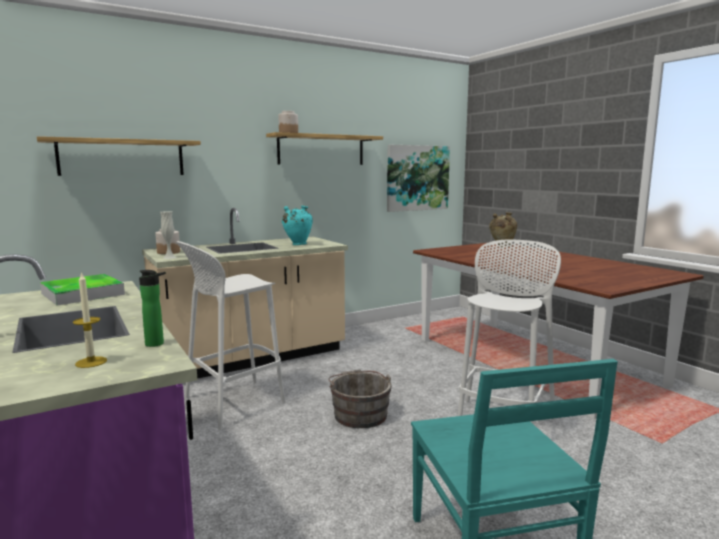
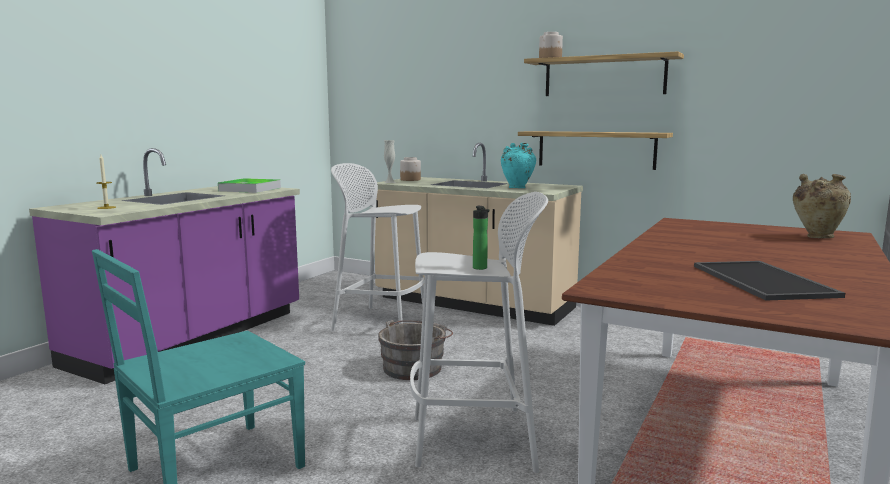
camera: 60 degrees right, 0 degrees up
shelf [37,136,201,176] -> shelf moved to [518,131,673,170]
bottle [139,270,166,347] -> bottle moved to [473,206,490,270]
picture [387,145,450,212] -> none
none -> tray [694,261,845,301]

